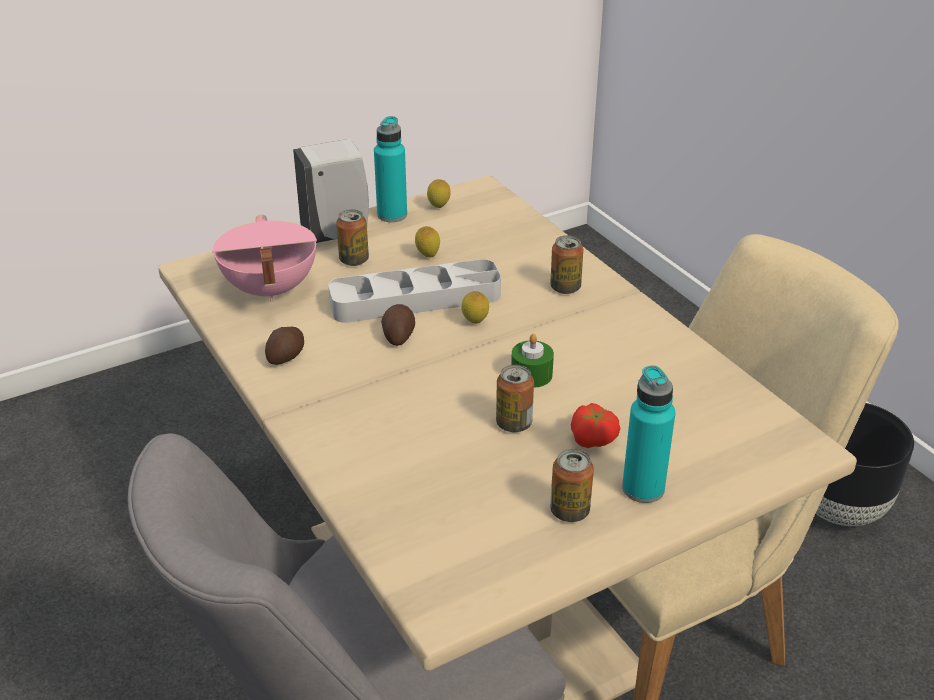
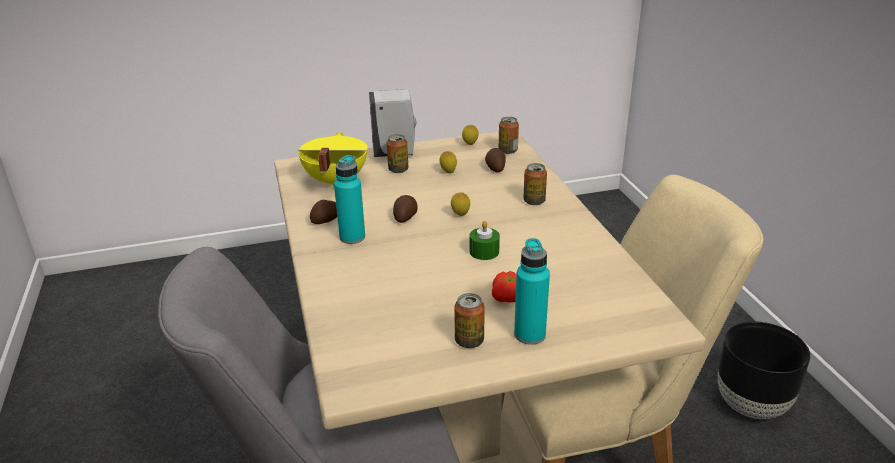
camera: 15 degrees right, 5 degrees down
pink cooking pot [213,215,317,302] -> yellow cooking pot [298,132,368,188]
grey tray [328,259,501,323] -> none
turquoise bottle [374,116,407,222] -> turquoise bottle moved to [334,155,365,244]
can [496,365,534,432] -> can moved to [499,117,519,154]
none -> potato [485,148,506,172]

